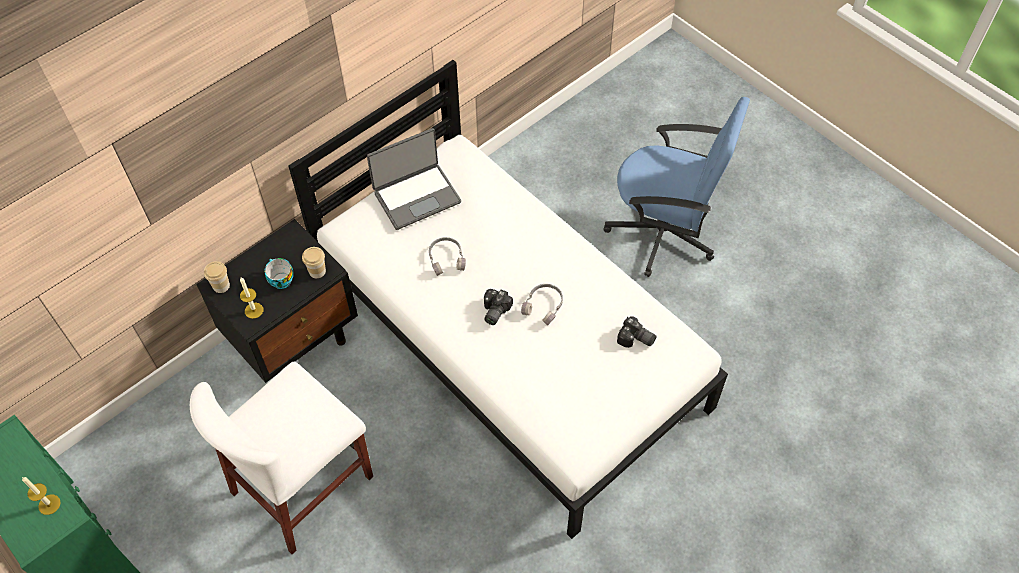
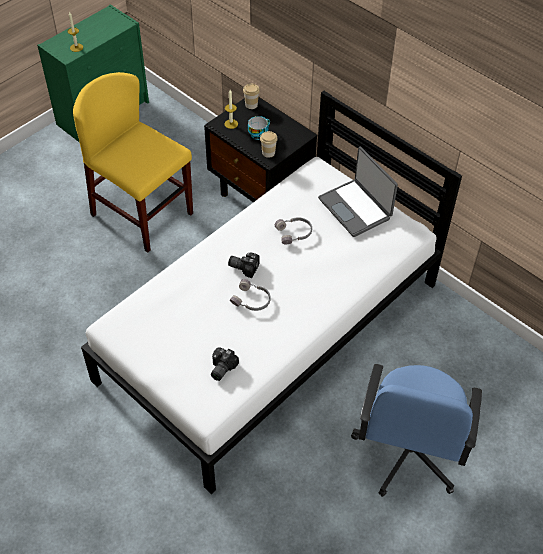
camera: 85 degrees right, 5 degrees down
white chair [190,362,373,554] -> yellow chair [73,72,193,253]

